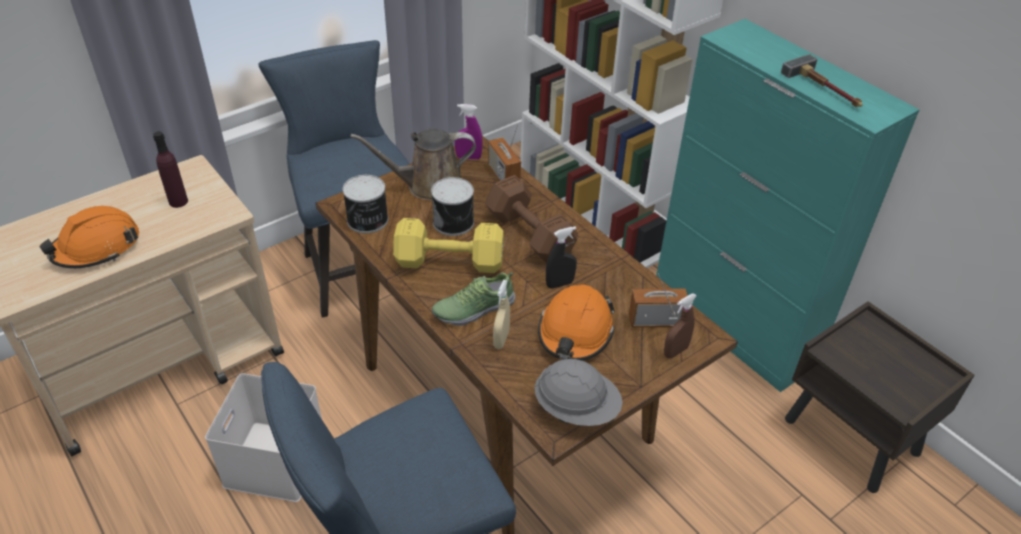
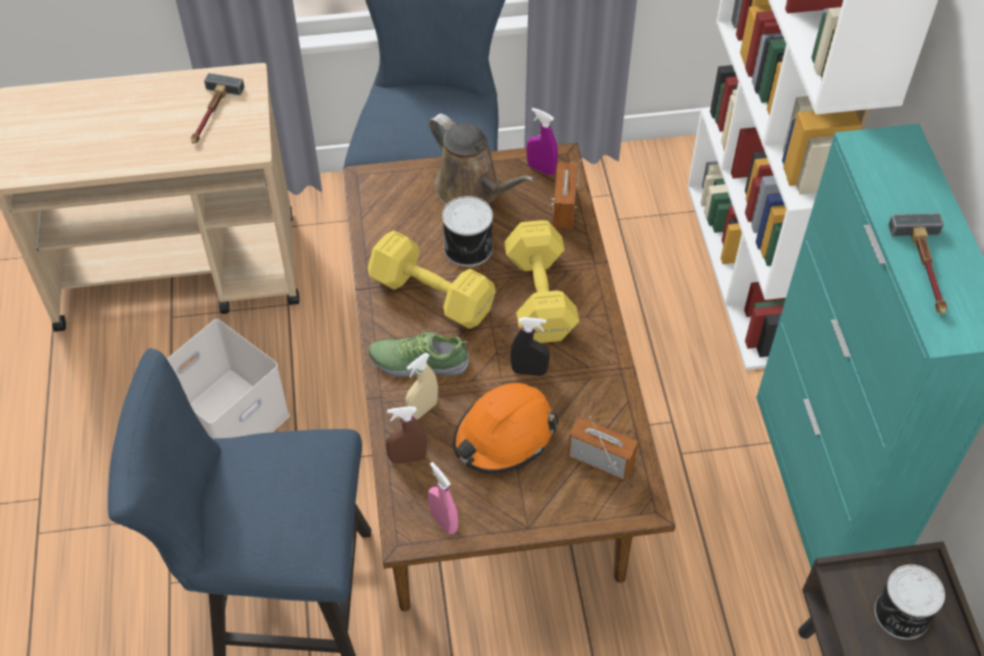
camera: 30 degrees right, 10 degrees up
orange hard hat [39,206,139,268] -> none
purple bottle [153,131,188,208] -> hammer [191,73,245,144]
can [343,175,388,233] -> can moved to [874,564,945,640]
brown watering can [350,128,476,201] -> brown watering can turned 150 degrees counterclockwise [429,114,535,205]
brown dumbbell [485,175,578,263] -> yellow dumbbell [504,220,579,343]
grey hard hat [535,359,623,426] -> pink spray bottle [428,462,458,534]
brown spray bottle [664,293,697,358] -> brown spray bottle moved to [386,406,427,464]

